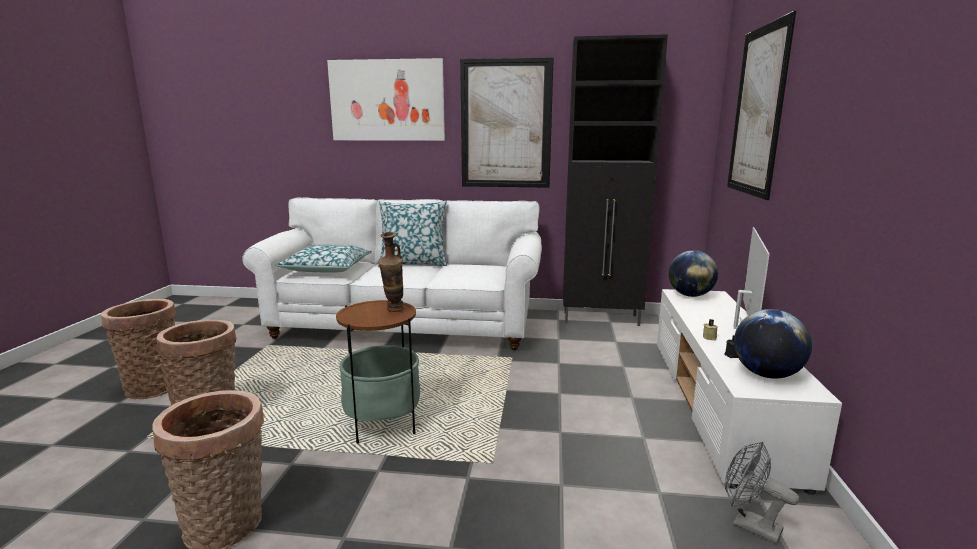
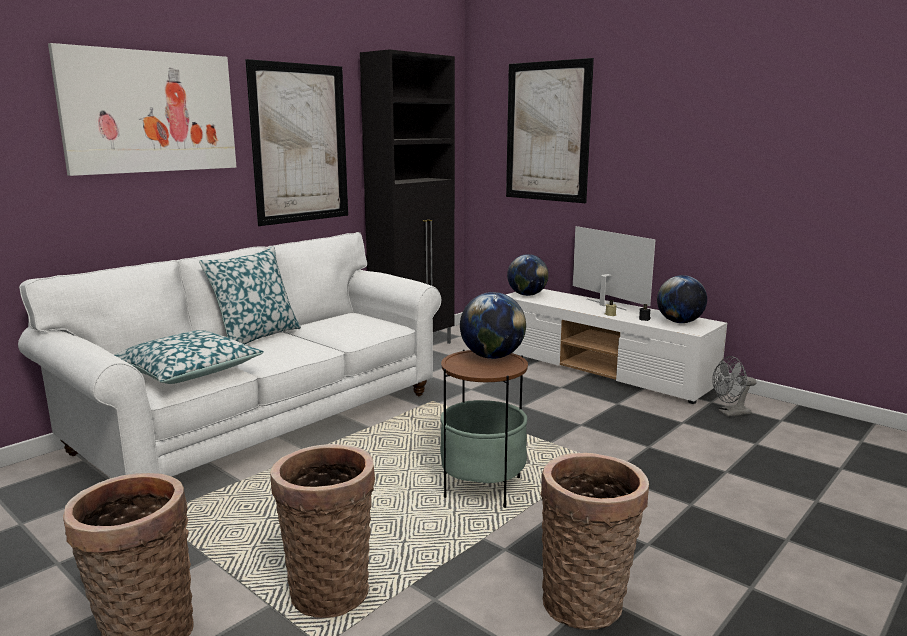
camera: 55 degrees left, 0 degrees up
vase [378,232,404,312] -> globe [460,292,526,359]

